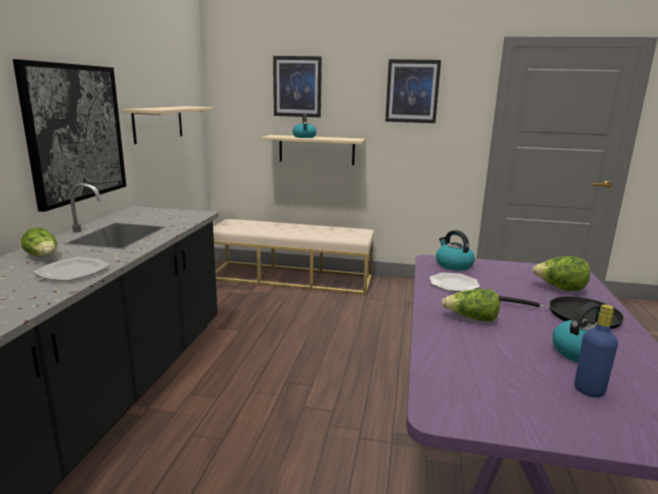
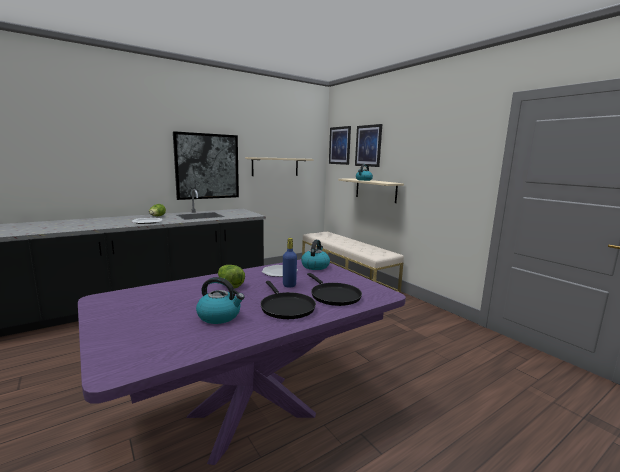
camera: 45 degrees right, 5 degrees down
picture [385,59,441,123] -> picture moved to [329,126,351,165]
lettuce [532,256,590,291] -> black frying pan [307,273,362,306]
blue bottle [574,304,618,397] -> blue bottle moved to [283,238,297,288]

